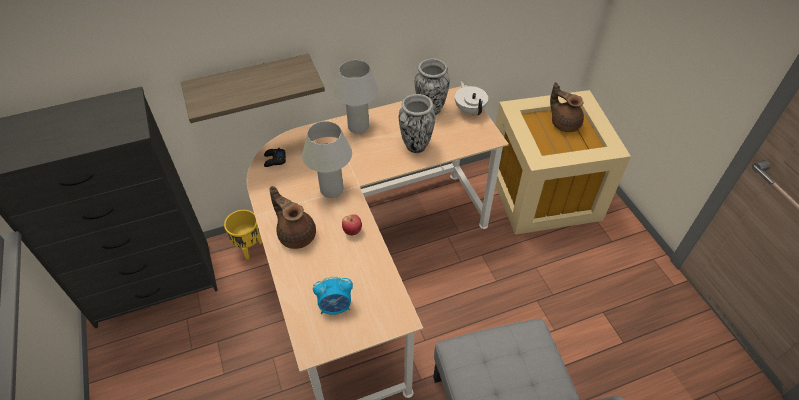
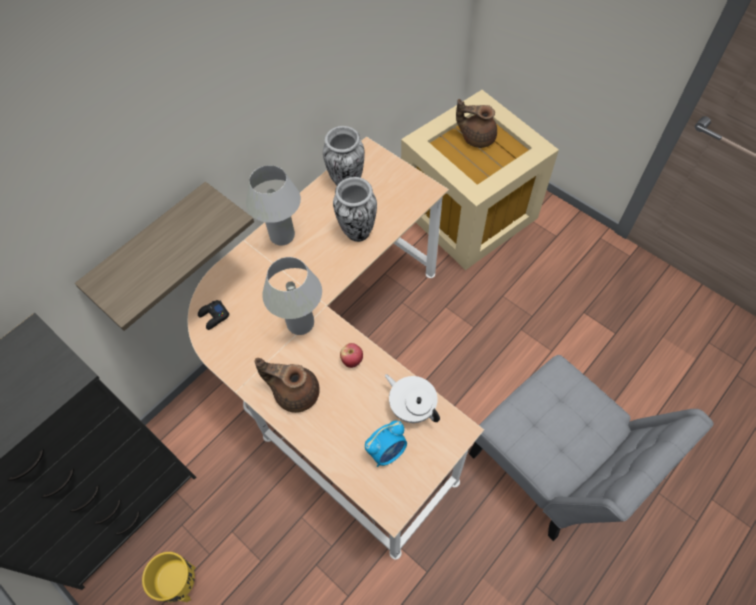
camera: 25 degrees left, 10 degrees up
yellow planter [224,210,263,259] -> yellow planter moved to [142,552,196,602]
white teapot [455,81,488,115] -> white teapot moved to [385,374,440,423]

